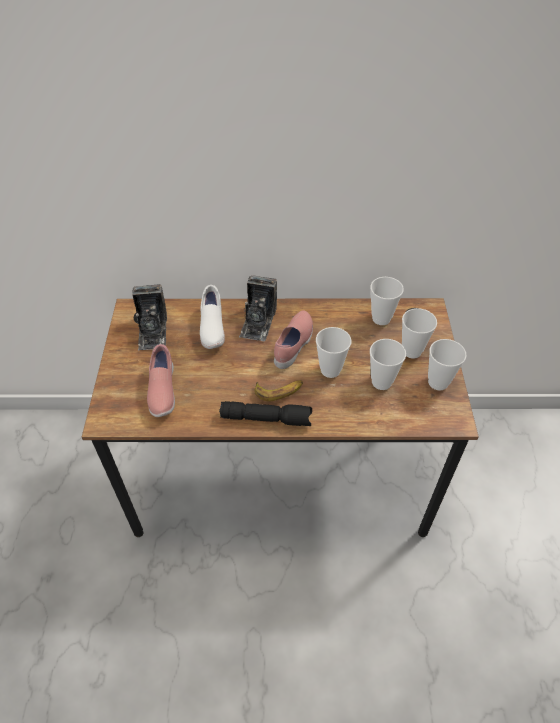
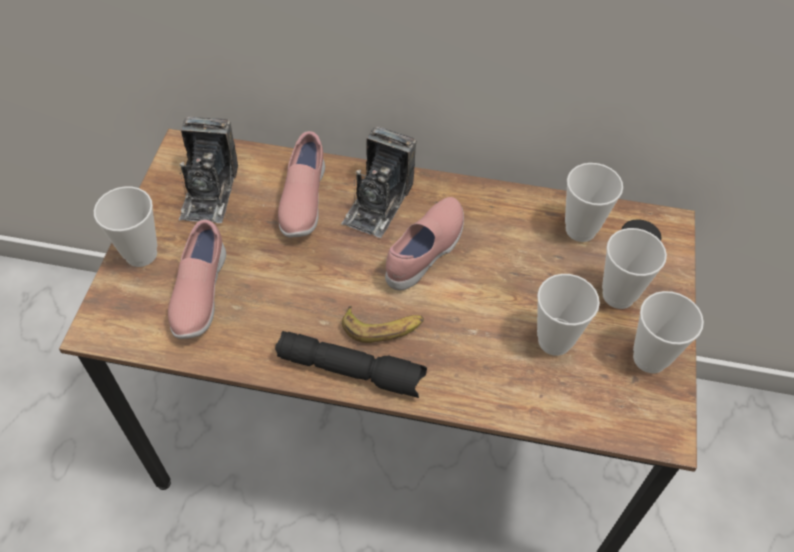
camera: 10 degrees right, 5 degrees up
white shoe [200,285,225,349] -> pink shoe [278,131,325,237]
cup [316,327,351,378] -> cup moved to [94,186,157,267]

